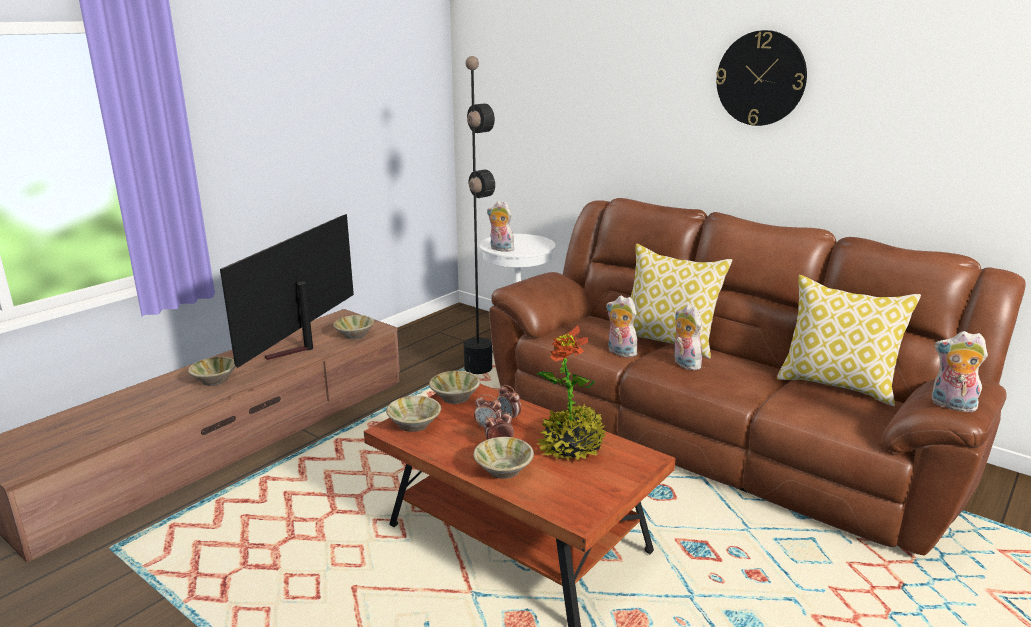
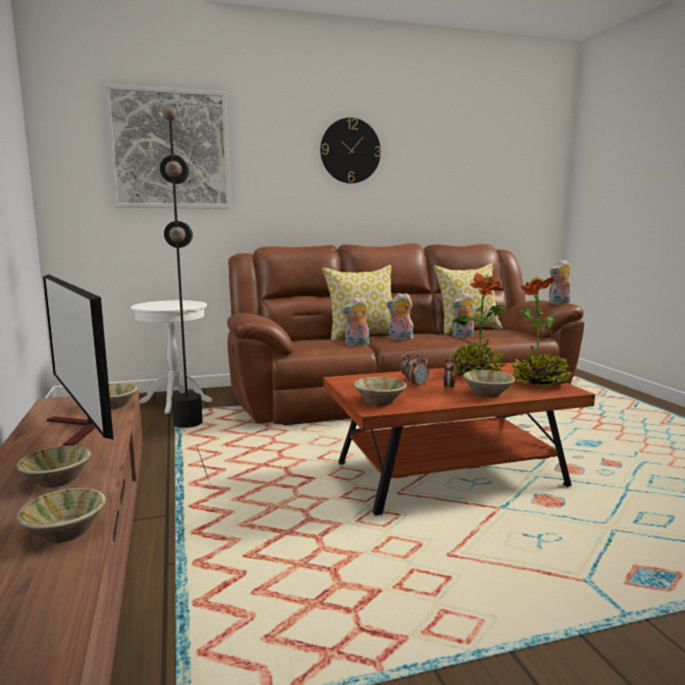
camera: 55 degrees left, 10 degrees down
beige bowl [429,371,480,404] -> beige bowl moved to [16,488,106,543]
plush toy [487,201,516,252] -> plush toy moved to [452,292,474,338]
none -> picture [104,84,231,209]
none -> potted plant [512,276,574,388]

